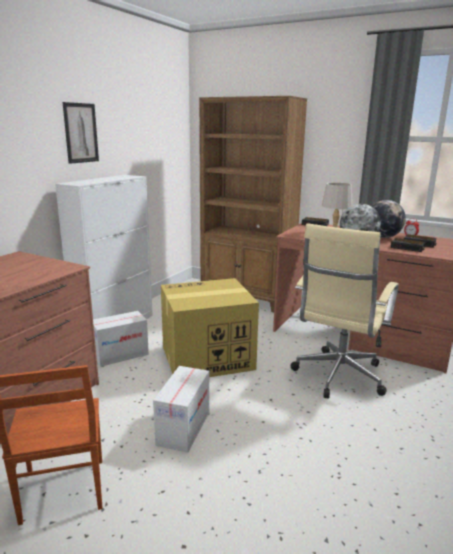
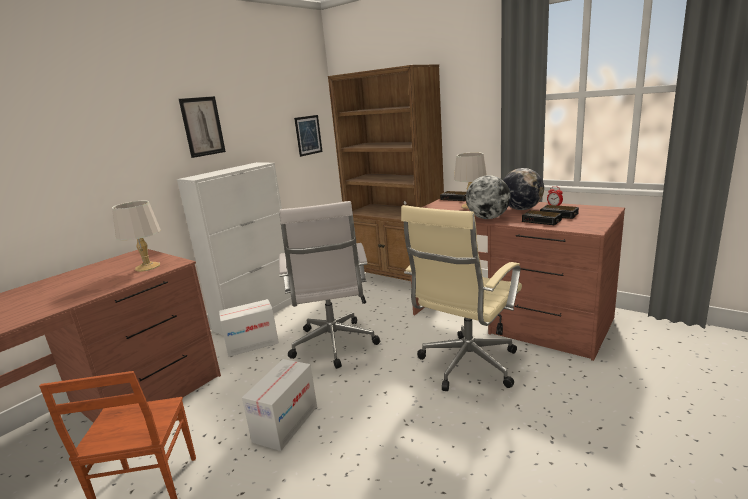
camera: 10 degrees right, 0 degrees up
cardboard box [161,278,259,377] -> white office chair [279,201,380,369]
none -> grey table lamp [112,200,161,272]
none -> picture [294,115,322,157]

